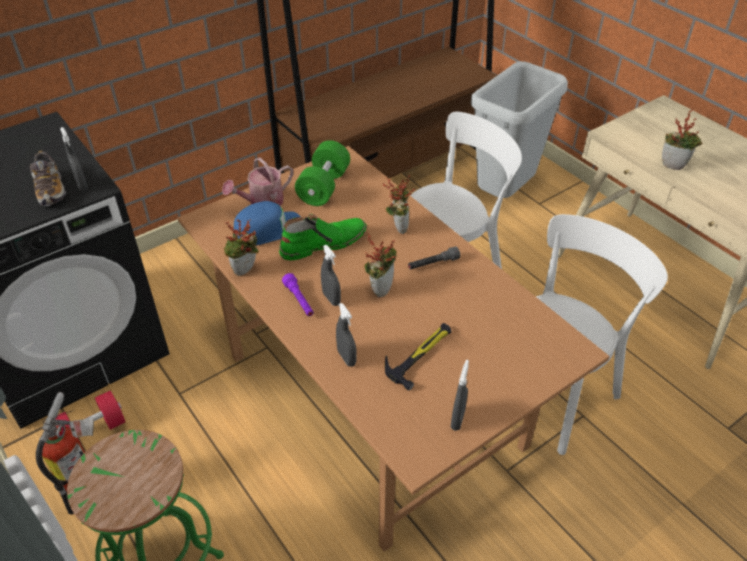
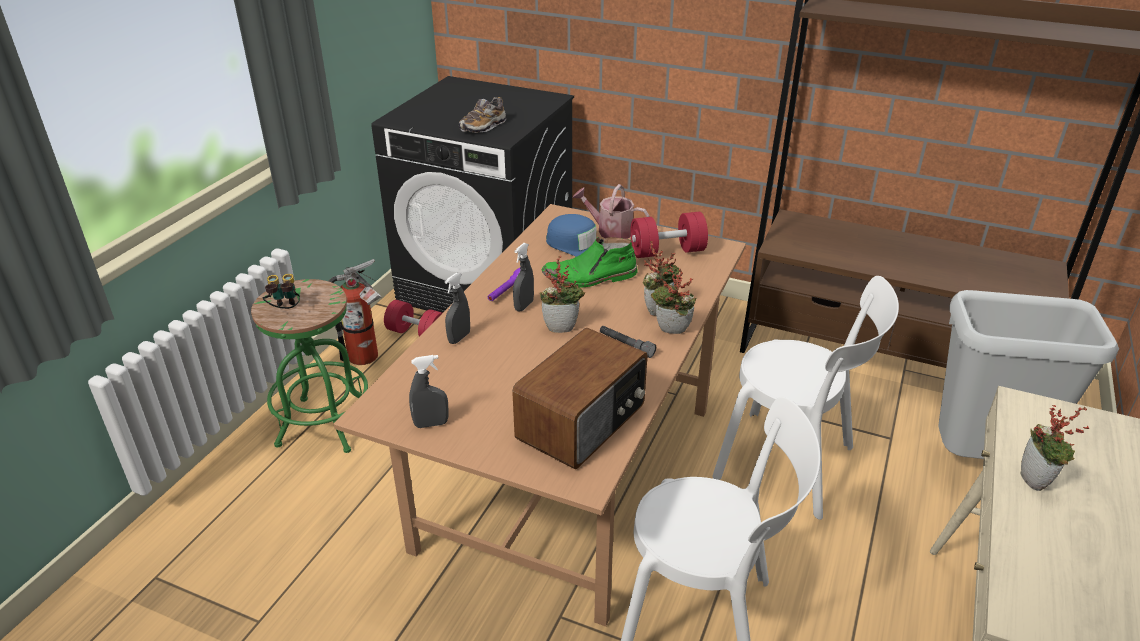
camera: 60 degrees right, 10 degrees down
grey spray bottle [60,127,88,191] -> none
potted plant [224,219,259,276] -> potted plant moved to [651,266,697,334]
green boot [279,214,367,261] -> green boot turned 135 degrees clockwise [542,237,638,288]
green dumbbell [295,140,350,206] -> red dumbbell [631,212,708,258]
hammer [385,323,451,390] -> none
none -> binoculars [262,274,300,309]
none -> radio [512,328,647,469]

